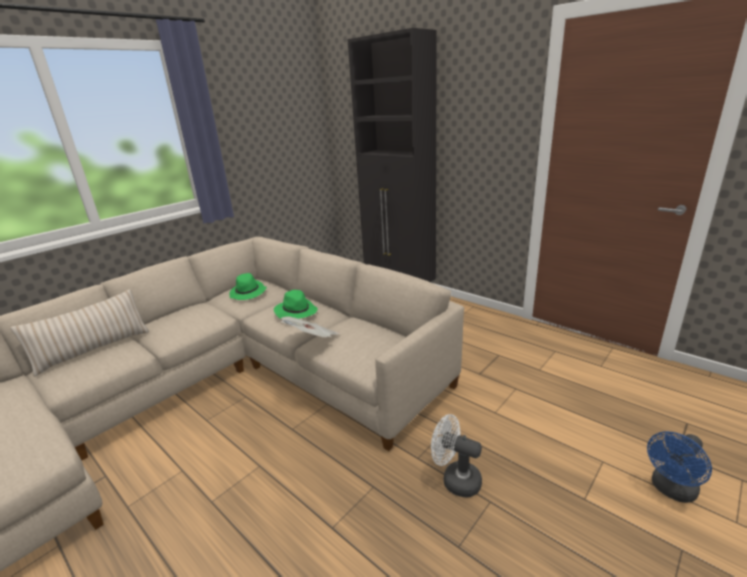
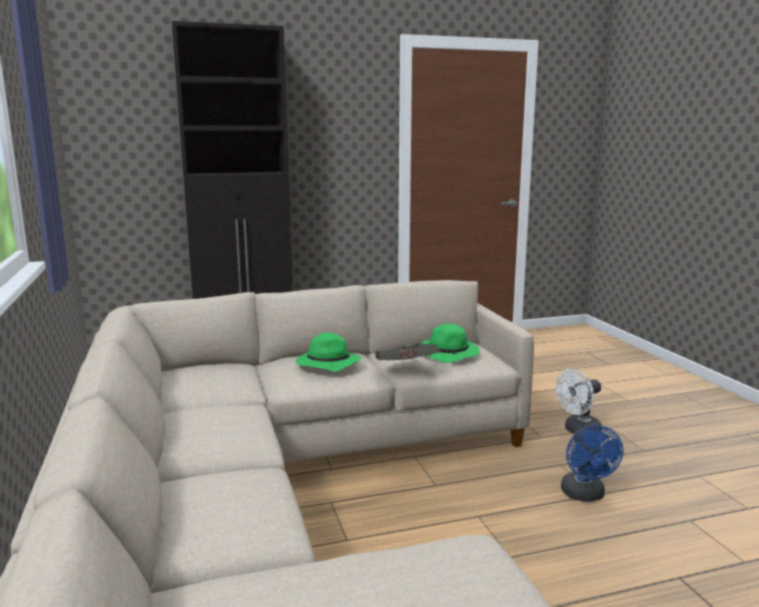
camera: 60 degrees left, 10 degrees down
beige pillow [10,289,150,377] -> none
green hat [229,273,267,300] -> green hat moved to [420,324,480,363]
blue fan [647,431,712,503] -> blue fan moved to [561,425,623,502]

